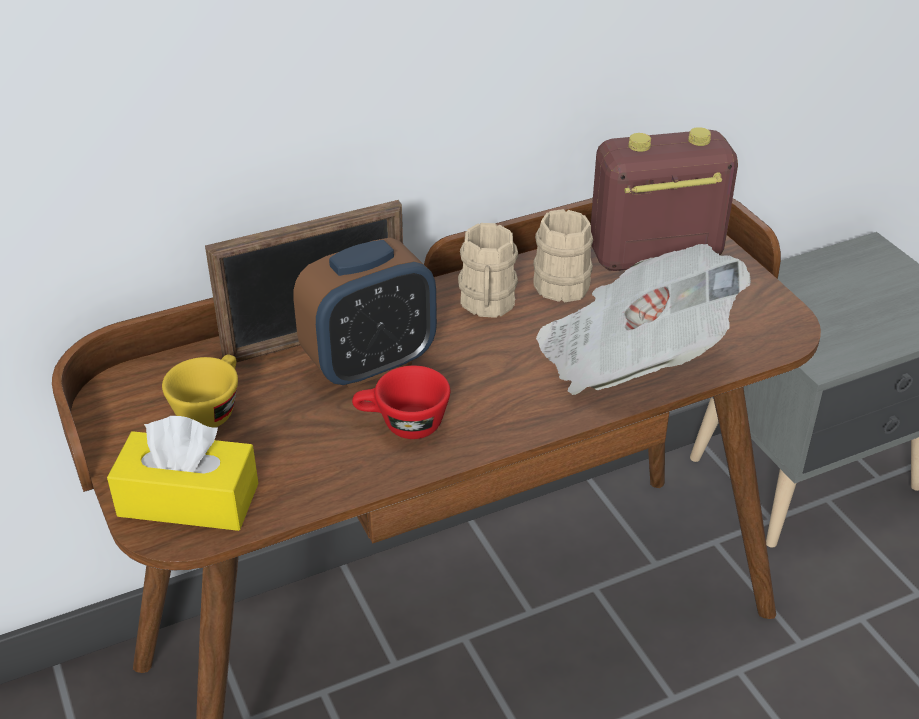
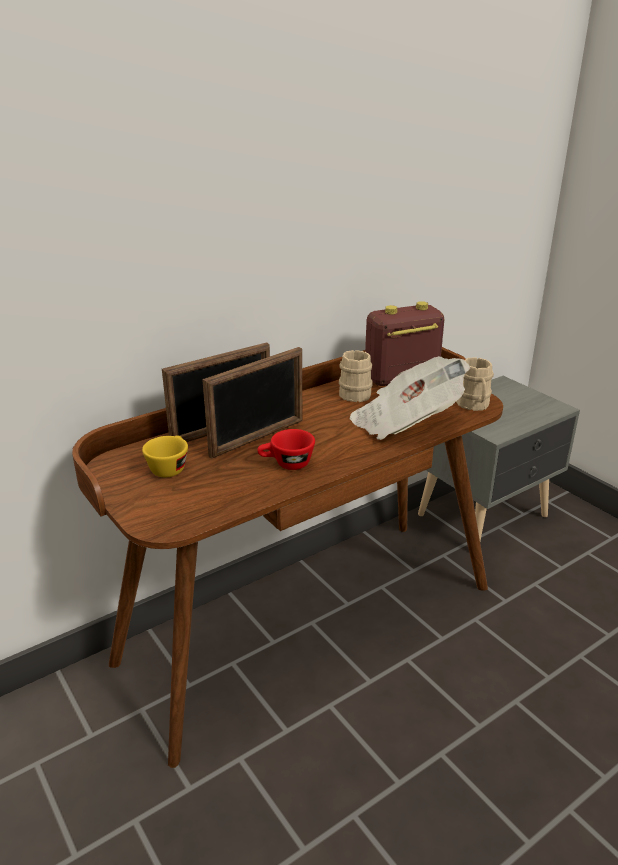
camera: 10 degrees left, 10 degrees down
yellow tissue box [107,416,258,531] -> none
alarm clock [293,238,437,388] -> picture frame [202,347,302,459]
beige mug [458,223,518,318] -> beige mug moved to [456,357,494,411]

